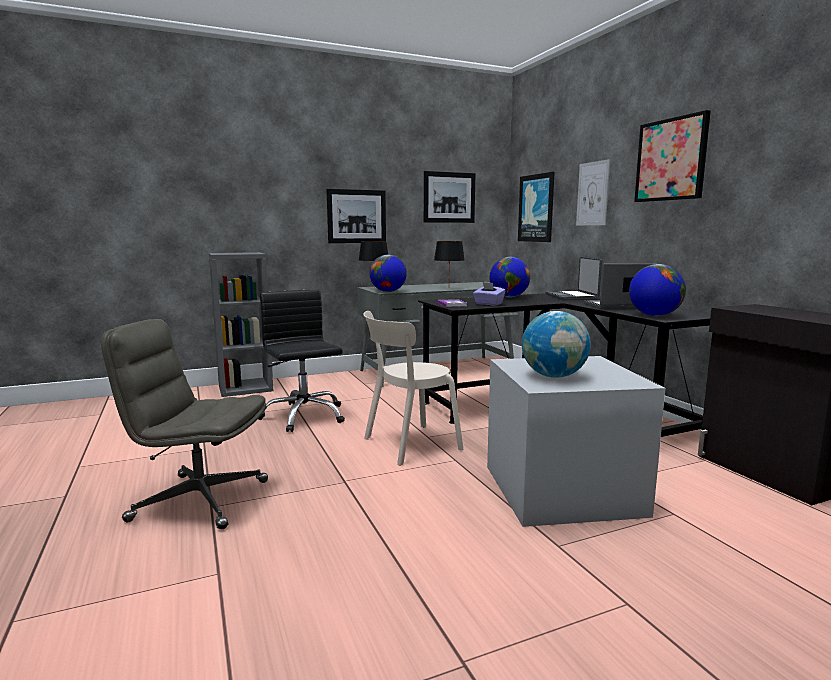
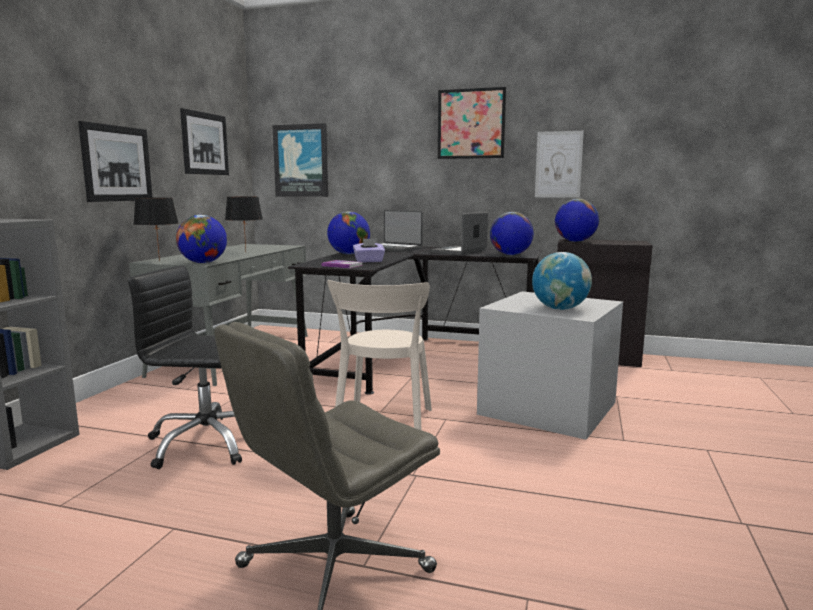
camera: 50 degrees left, 0 degrees up
picture [576,159,610,226] -> picture moved to [535,131,584,198]
none -> globe [555,199,599,242]

